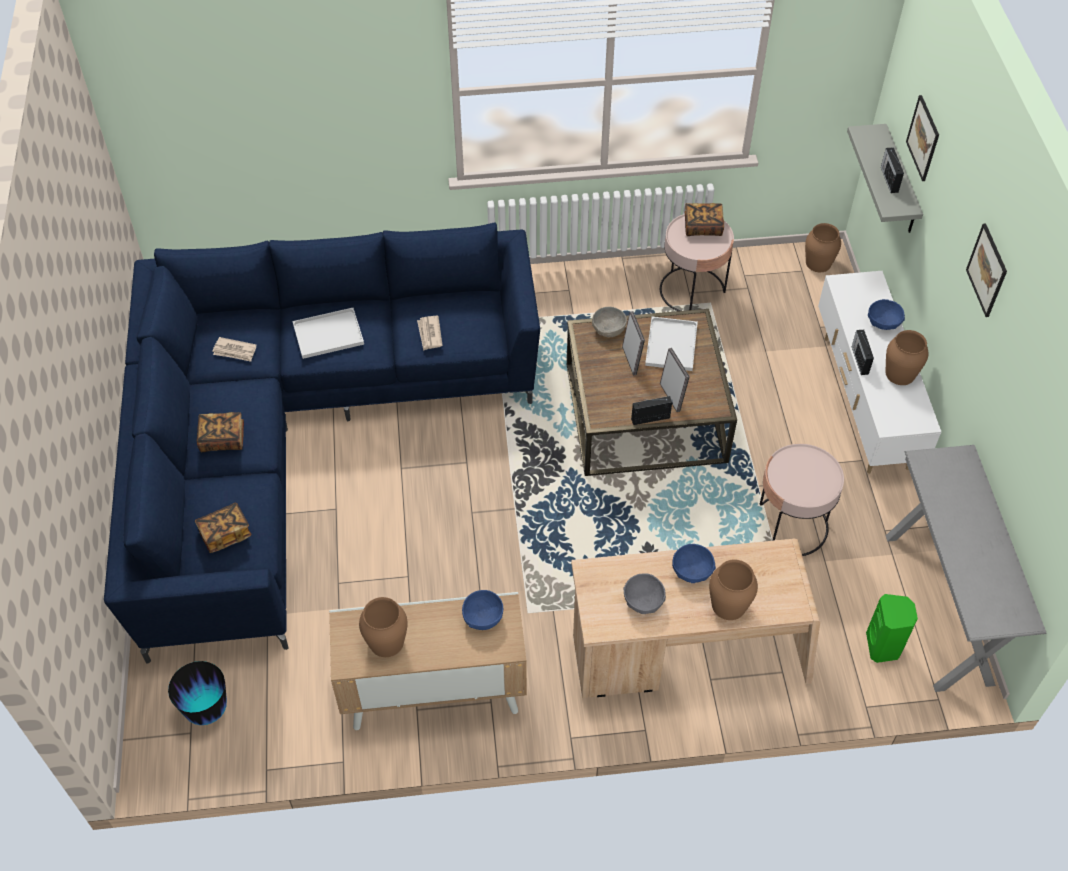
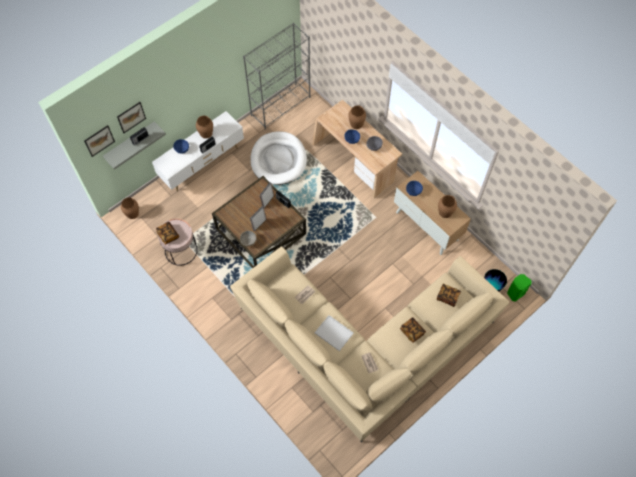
camera: 125 degrees left, 10 degrees up
blue sofa [104,222,540,664] -> beige sofa [230,246,509,443]
white tray [645,317,698,371] -> none
pink side table [760,444,844,556] -> white dog bed [251,131,307,185]
green speaker [866,594,918,663] -> green speaker moved to [507,274,532,302]
grey console table [886,445,1046,692] -> grey bookcase [243,23,311,130]
picture [966,223,1007,317] -> picture moved to [84,125,115,157]

